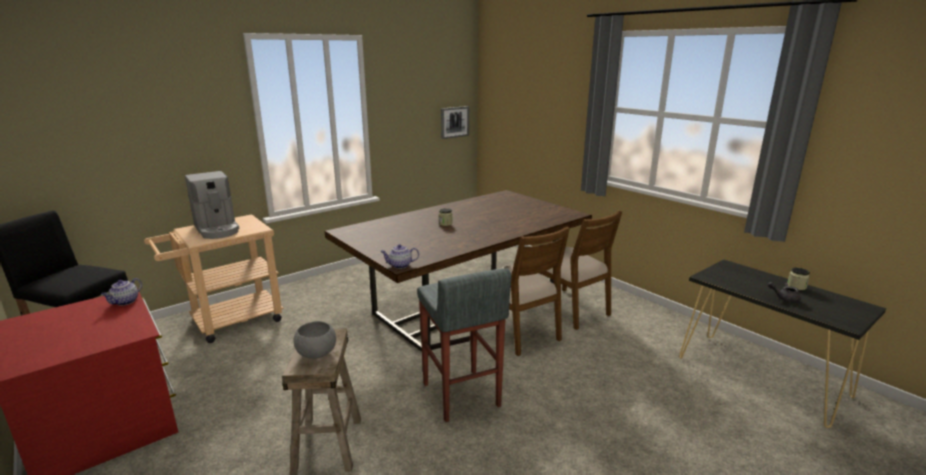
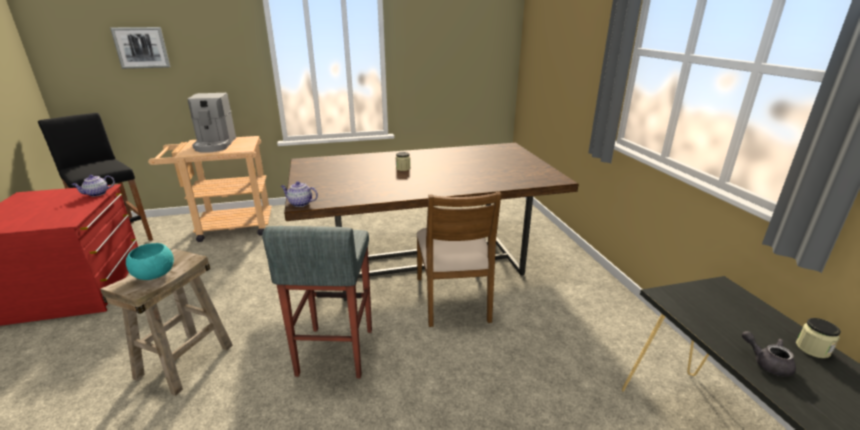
camera: 25 degrees right, 5 degrees up
grey bowl [293,321,336,359] -> turquoise bowl [126,243,174,280]
picture [441,106,469,139] -> picture moved to [110,27,170,69]
brown chair [540,210,622,330] -> none

